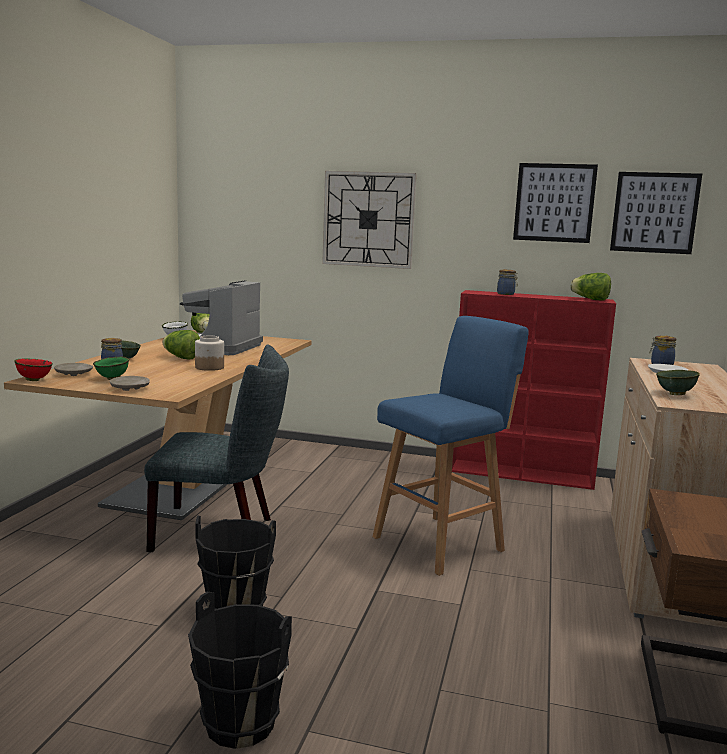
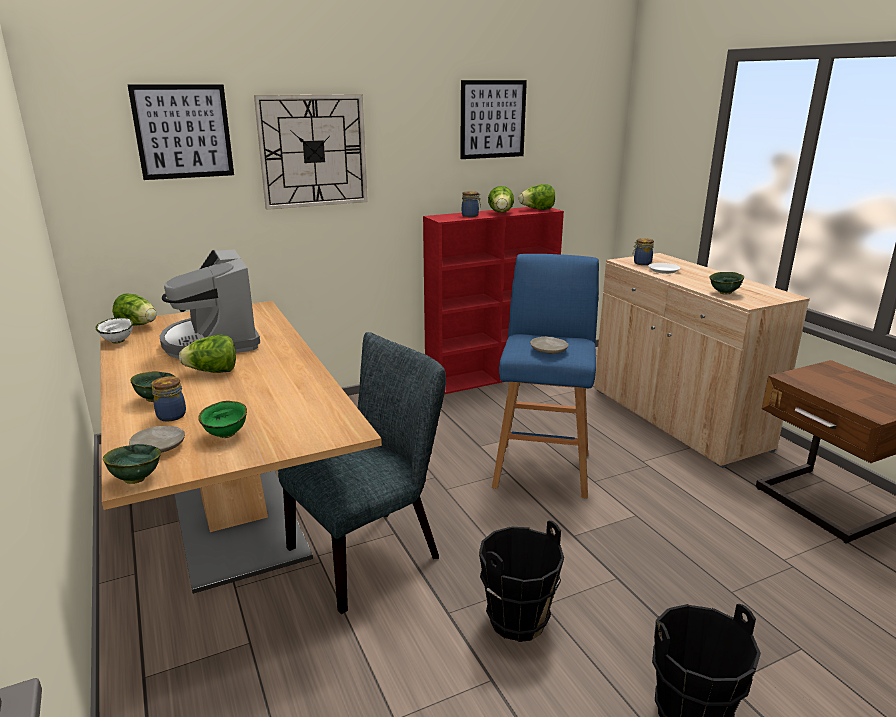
camera: 40 degrees left, 10 degrees up
red bowl [15,358,53,381] -> green bowl [103,444,161,484]
beige plate [109,376,150,391] -> beige plate moved to [530,337,569,354]
jar [195,335,224,371] -> none
picture [610,172,702,254] -> picture moved to [128,84,234,180]
none -> lettuce [488,186,514,213]

